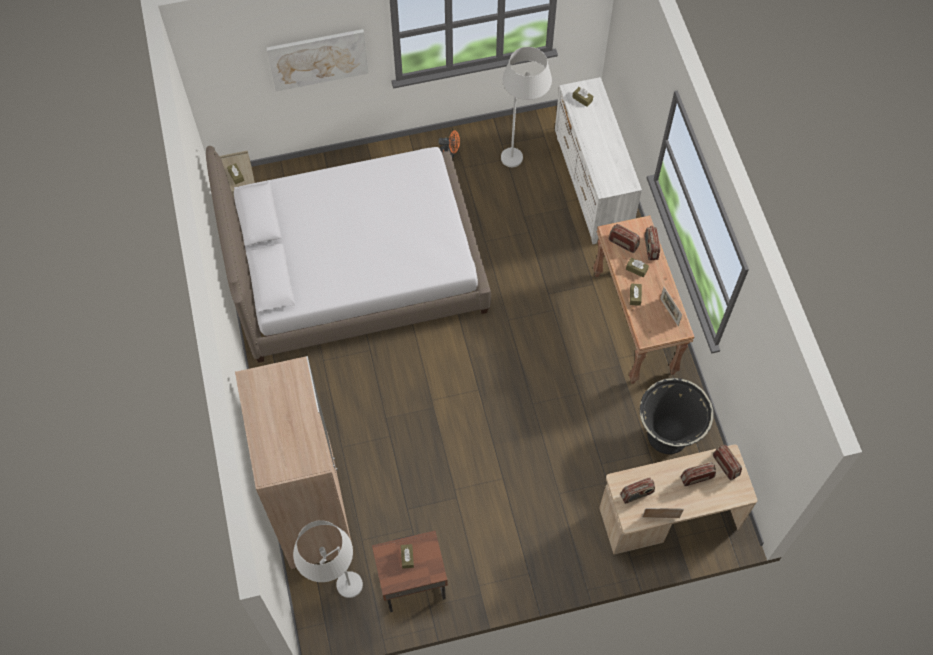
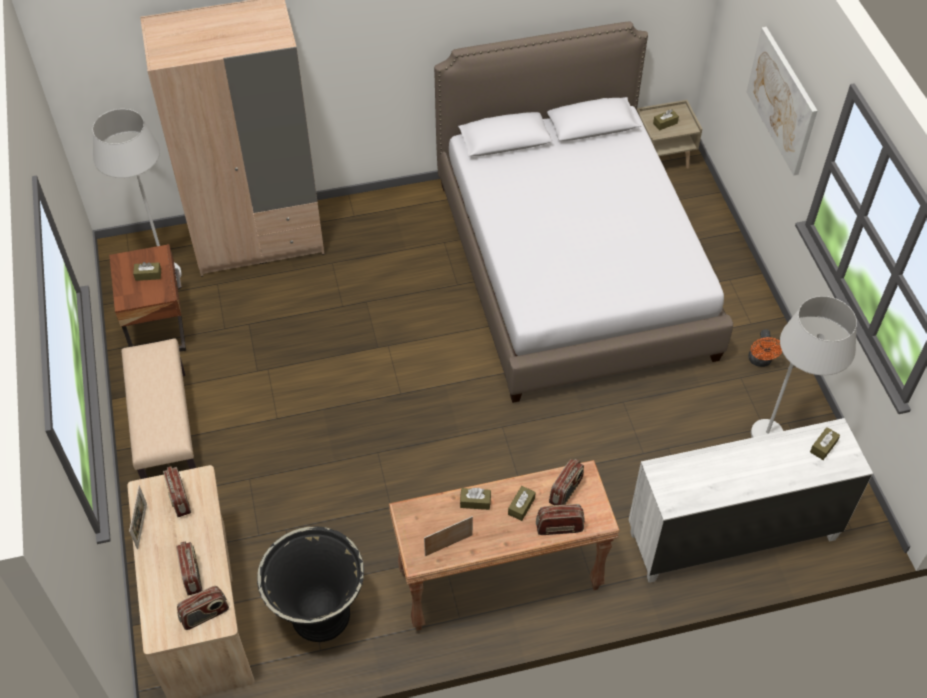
camera: 90 degrees right, 10 degrees down
none -> beige bench [121,339,196,479]

